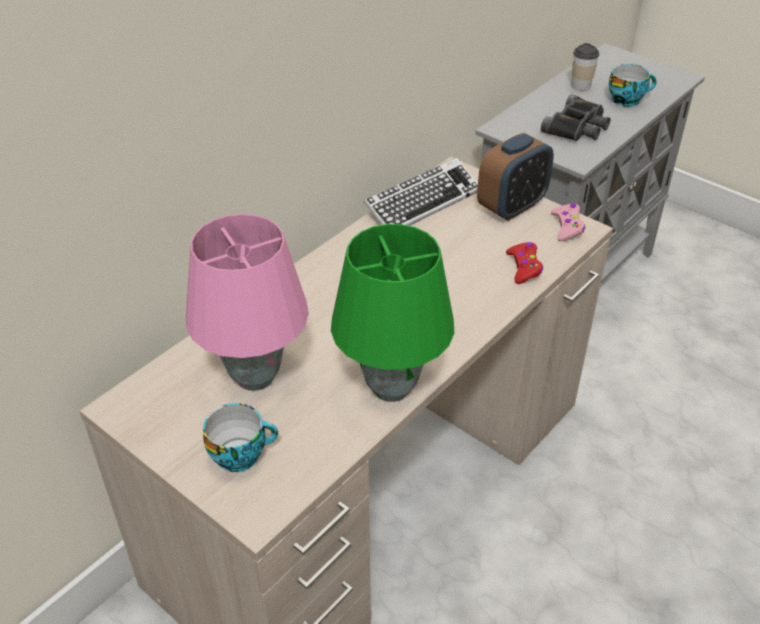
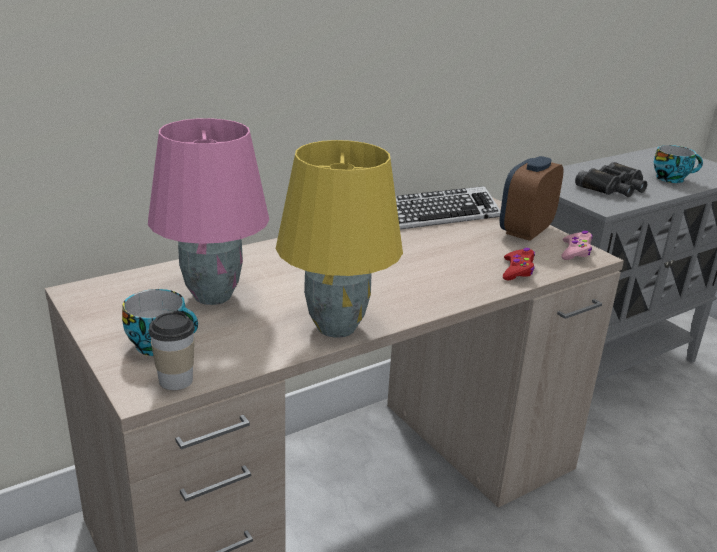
camera: 15 degrees right, 15 degrees down
green table lamp [331,224,454,402] -> yellow table lamp [276,140,403,338]
alarm clock [477,133,554,221] -> alarm clock turned 150 degrees clockwise [500,156,564,241]
cup [571,43,599,91] -> cup moved to [149,311,195,390]

